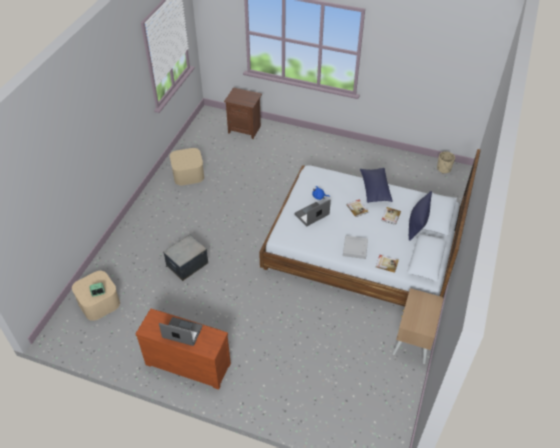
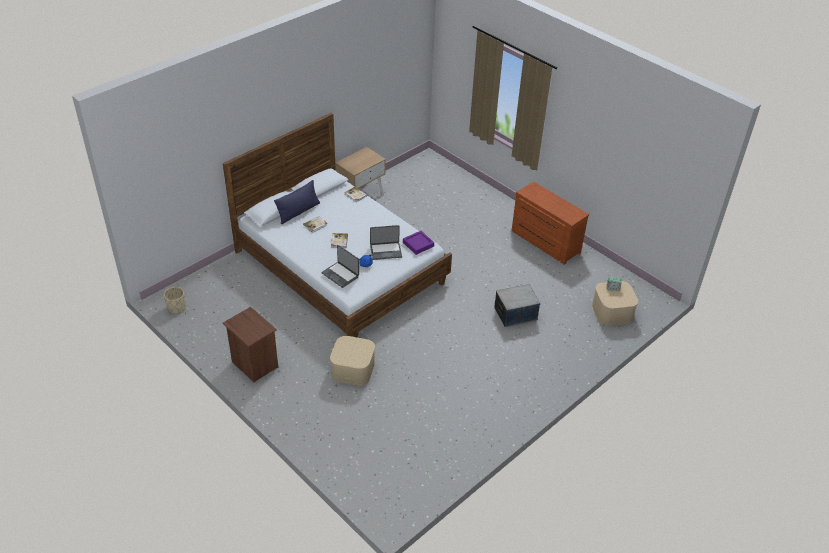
camera: 155 degrees left, 5 degrees down
laptop [159,317,203,346] -> laptop moved to [321,245,359,288]
beige storage box [170,148,204,186] -> beige storage box moved to [330,336,375,386]
brown nightstand [224,87,262,139] -> brown nightstand moved to [223,307,278,382]
grey tray [343,236,368,259] -> none
blue pillow [360,168,393,203] -> none
none -> purple tray [403,231,434,255]

